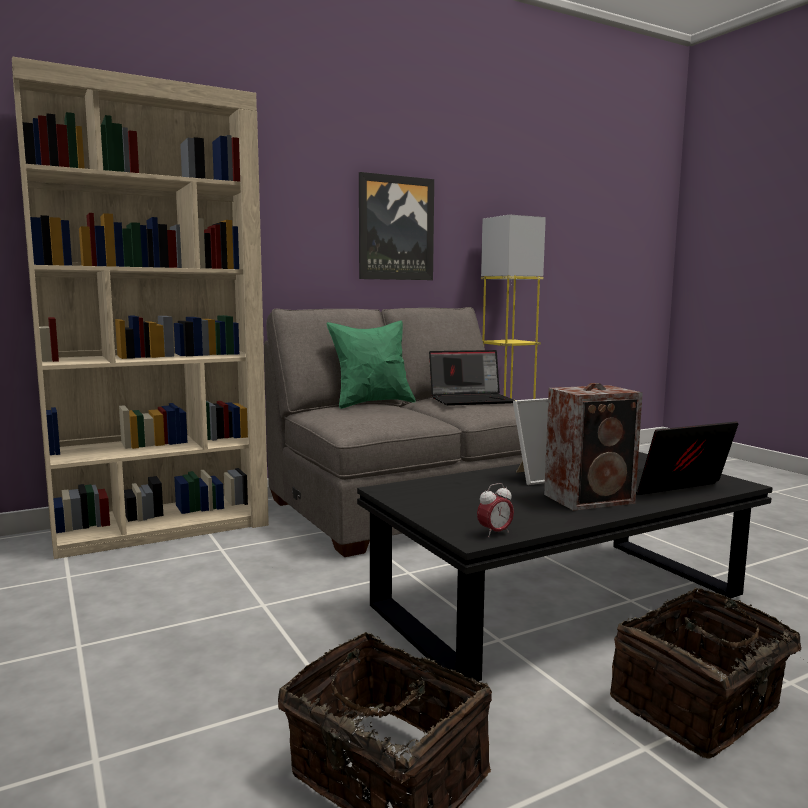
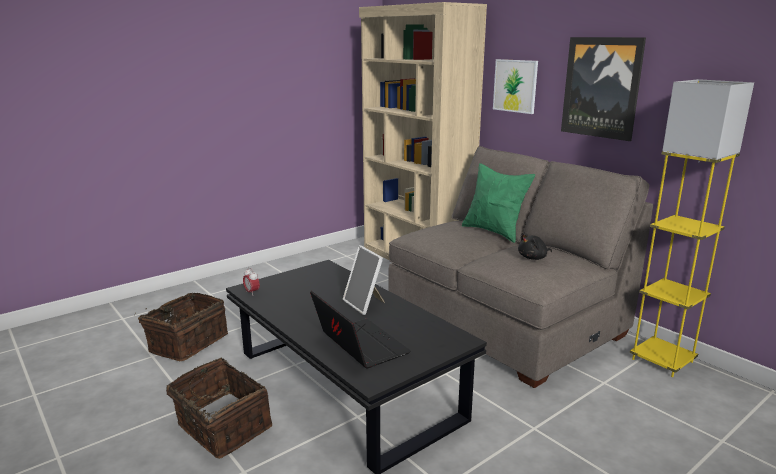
camera: 80 degrees right, 10 degrees up
laptop [429,350,514,406] -> black plush toy [518,232,552,260]
speaker [544,383,643,511] -> none
none -> picture [493,59,538,114]

